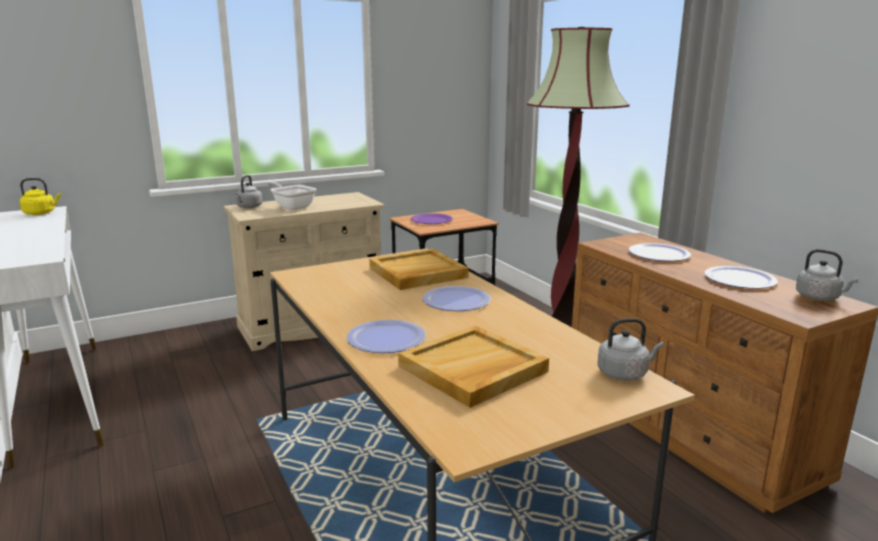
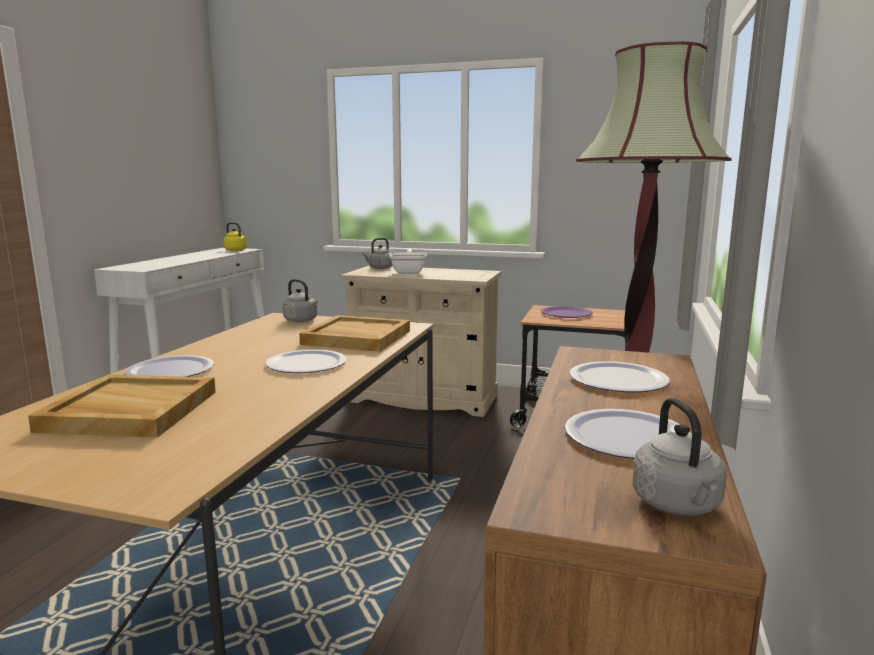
camera: 45 degrees right, 5 degrees down
grey kettle [597,318,664,381] -> grey kettle moved to [283,279,318,322]

